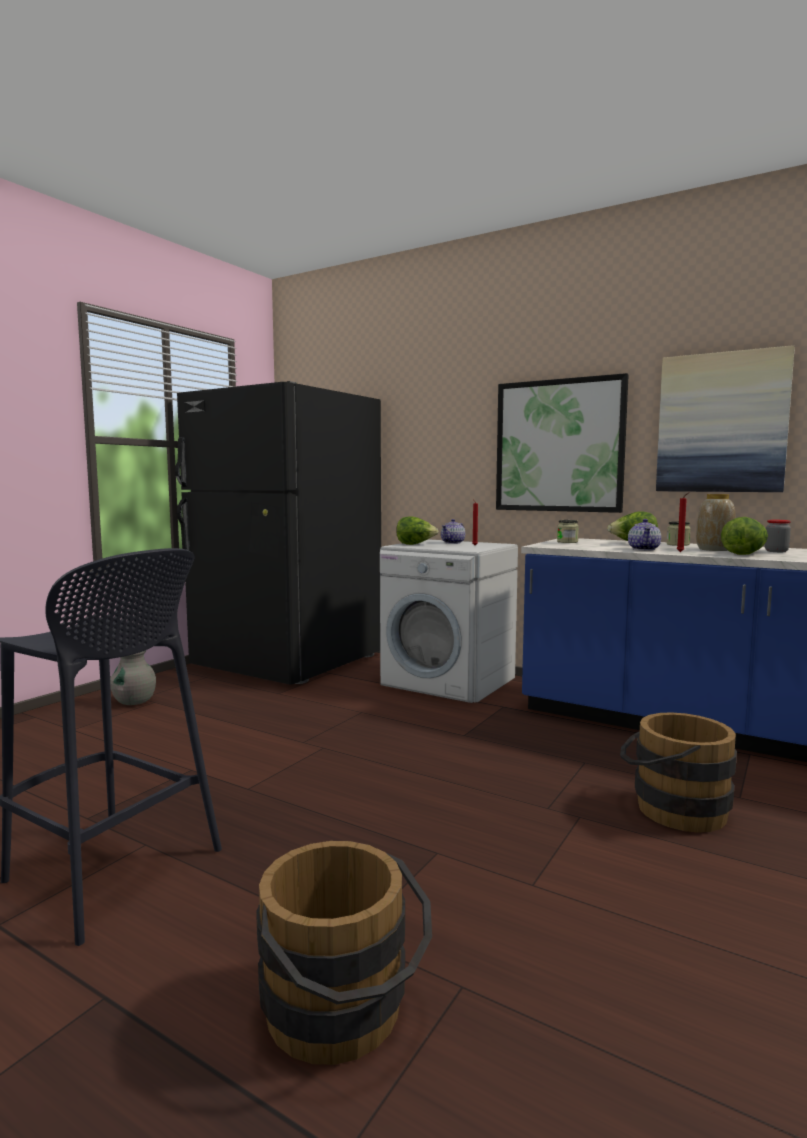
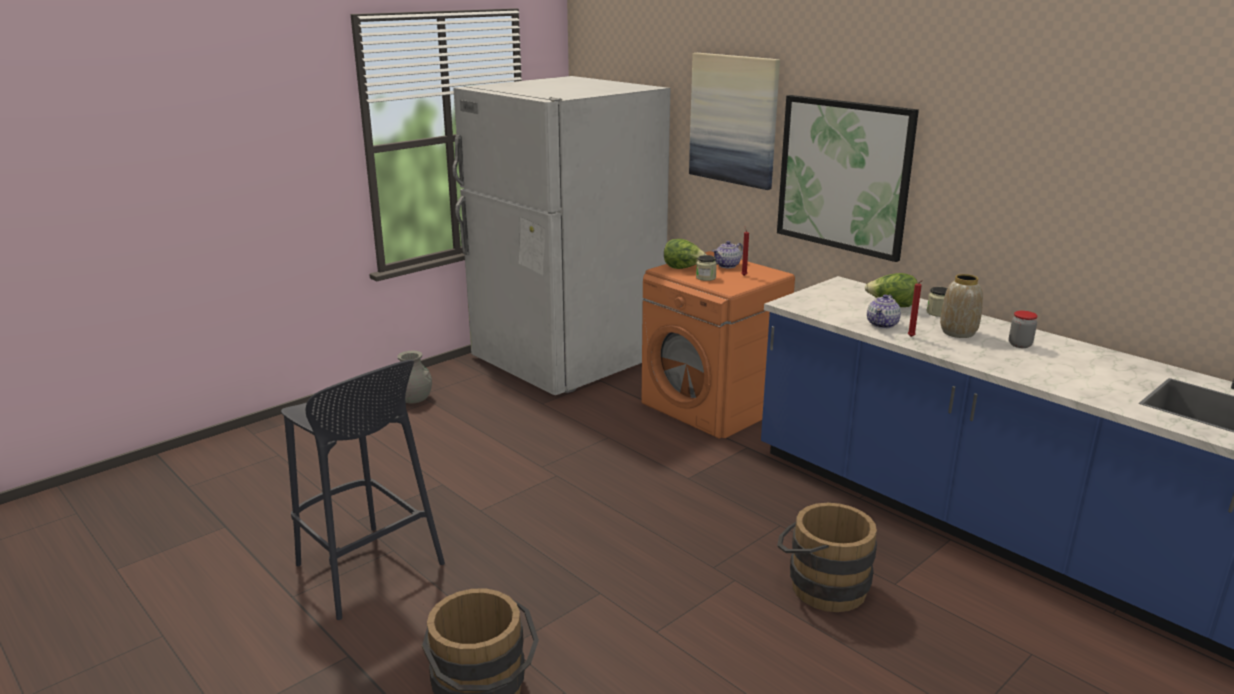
camera: 15 degrees right, 15 degrees up
black fridge [175,381,381,685] -> white fridge [452,76,671,395]
white washing machine [380,539,518,703] -> orange washing machine [641,251,795,439]
jar [557,520,579,543] -> jar moved to [696,255,717,281]
picture [656,345,795,492] -> picture moved to [689,53,780,190]
lettuce [721,517,768,555] -> none

